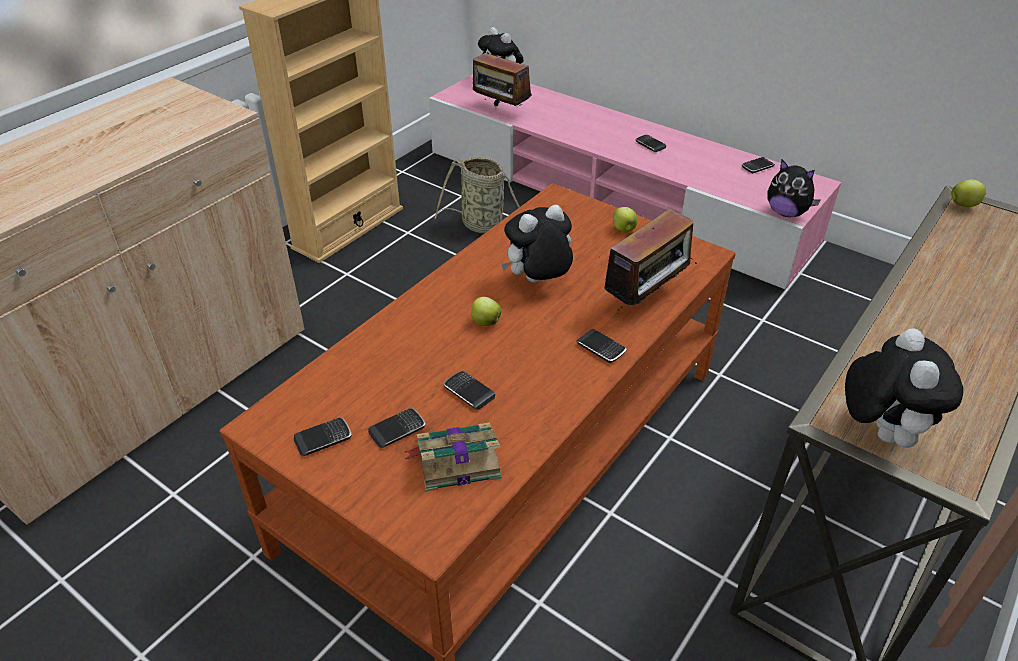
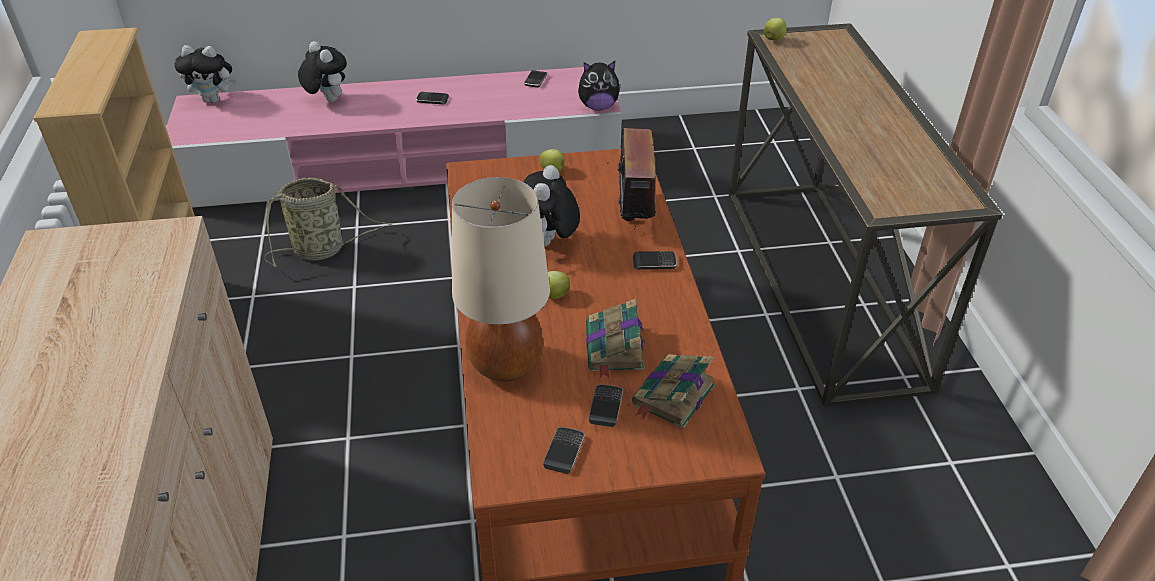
camera: 45 degrees left, 0 degrees up
phone [443,371,495,410] -> book [586,298,645,378]
radio [473,46,532,106] -> none
plush toy [845,328,963,448] -> plush toy moved to [298,41,347,102]
none -> beige table lamp [452,177,550,382]

